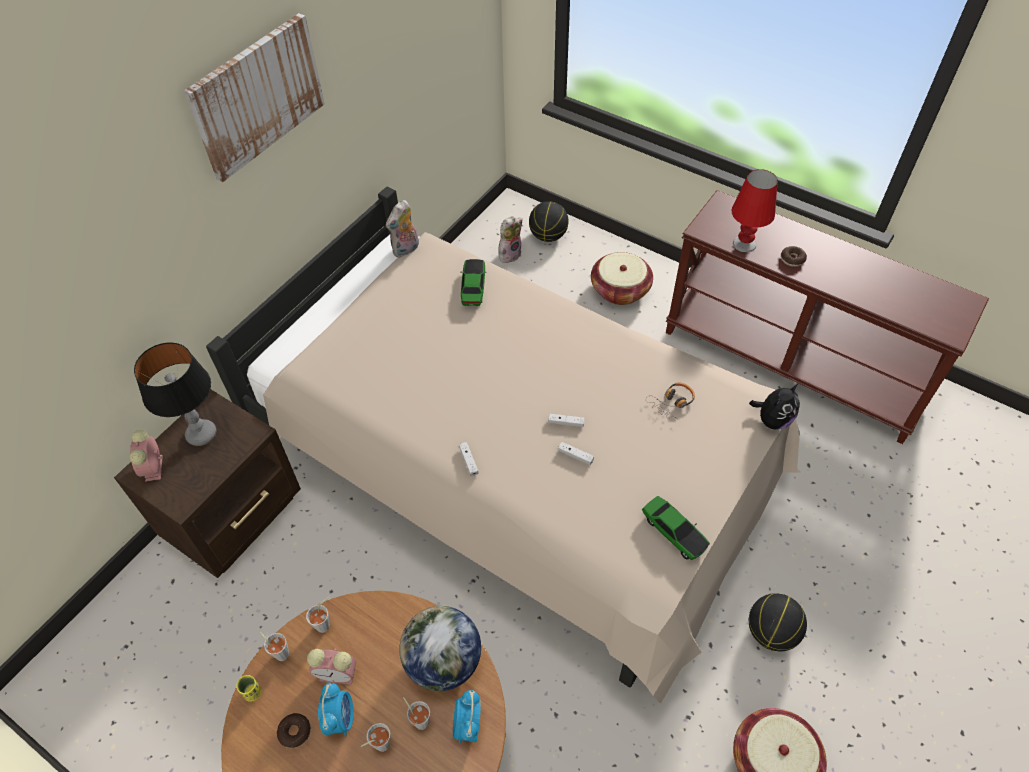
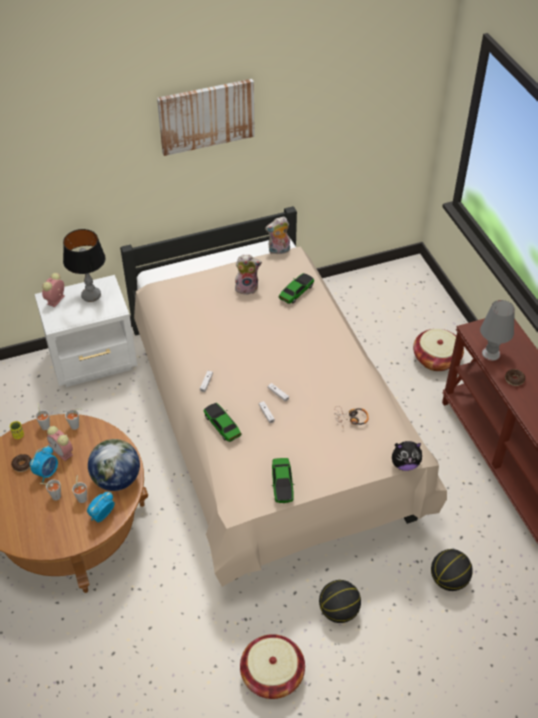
camera: 35 degrees right, 5 degrees down
brown nightstand [114,389,301,578] -> white nightstand [35,275,137,387]
plush toy [498,216,523,263] -> plush toy moved to [235,255,262,295]
basketball [529,201,569,242] -> basketball moved to [431,549,473,591]
red table lamp [731,169,778,252] -> grey table lamp [480,300,515,361]
none -> toy car [204,403,241,442]

